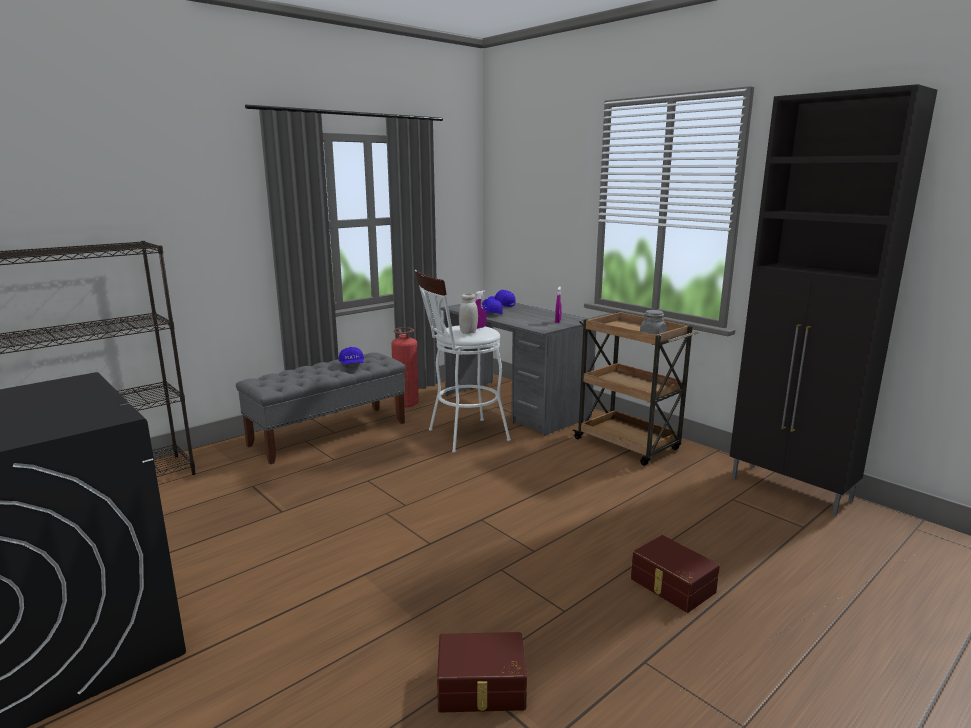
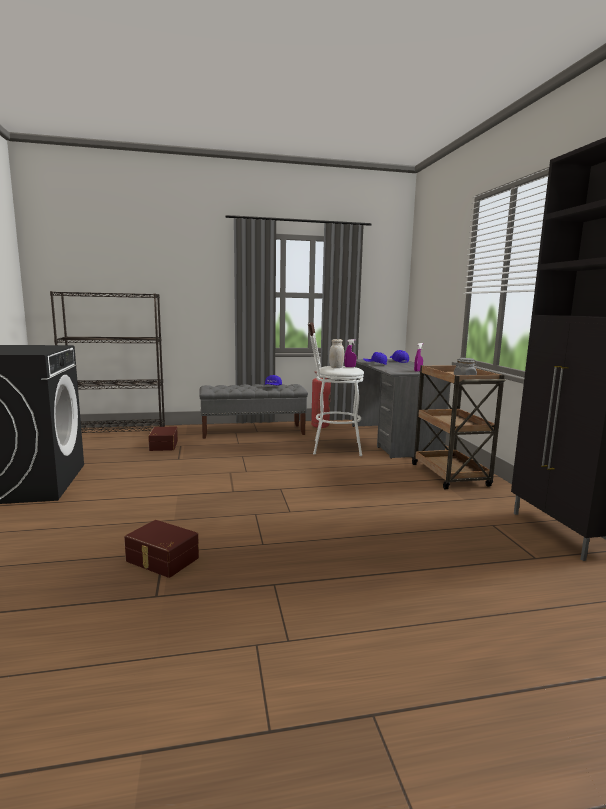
camera: 30 degrees right, 5 degrees down
brown storage box [631,535,720,613] -> brown storage box moved to [148,427,178,451]

